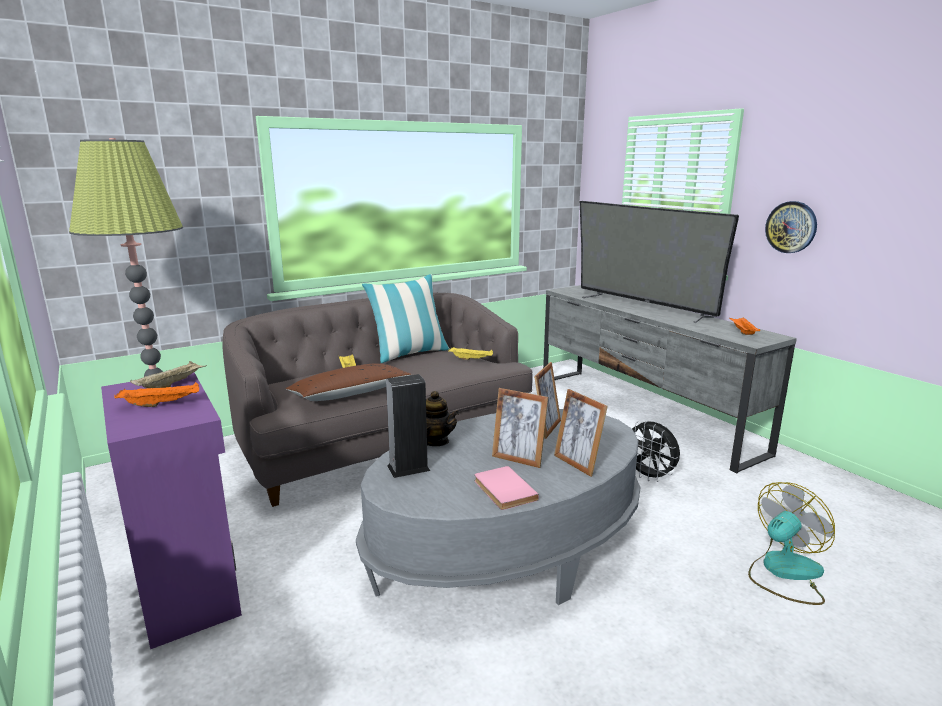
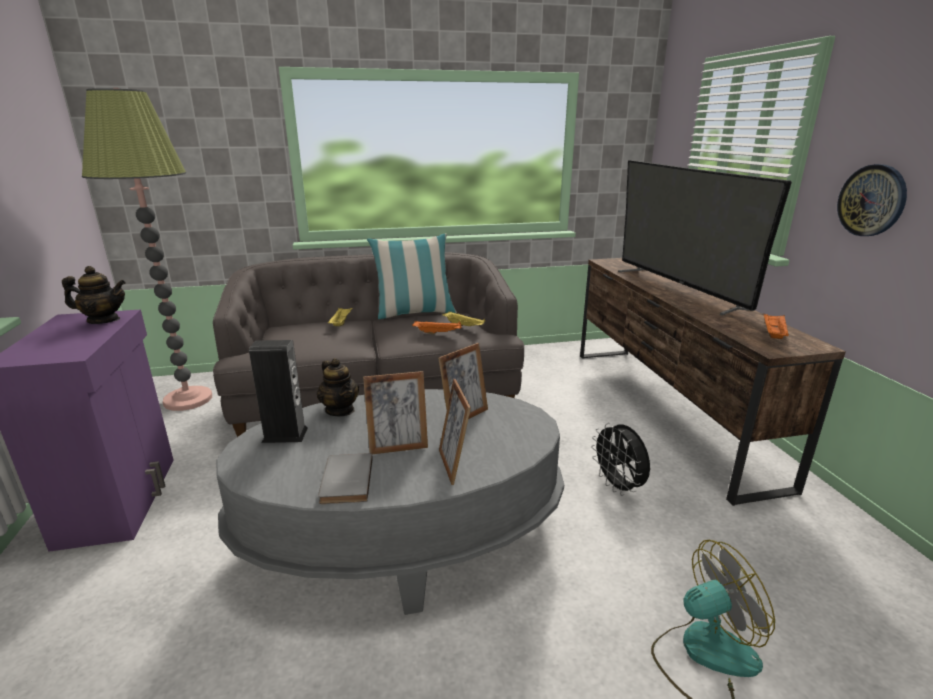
camera: 20 degrees right, 5 degrees up
orange tray [115,382,199,407] -> orange tray moved to [412,321,461,335]
beige tray [130,361,207,388] -> teapot [62,266,126,324]
brown pillow [286,364,412,401] -> none
pink book [475,466,539,510] -> grey book [318,453,373,504]
picture frame [492,388,548,468] -> picture frame turned 60 degrees counterclockwise [363,371,428,454]
grey tv stand [543,285,797,473] -> brown tv stand [580,258,846,506]

